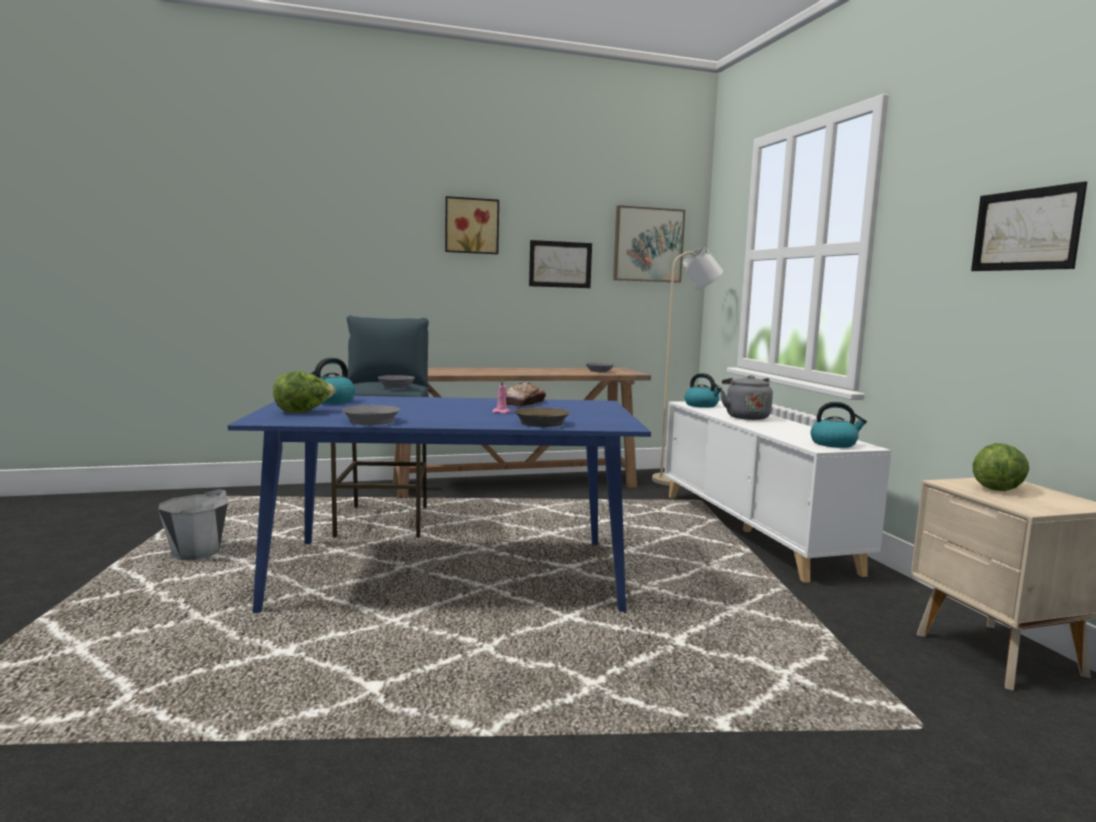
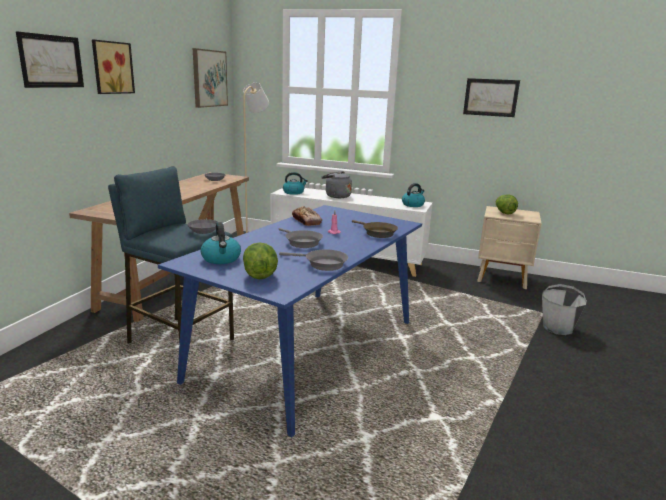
camera: 55 degrees left, 10 degrees up
grey bucket [158,489,228,560] -> grey bucket moved to [542,284,587,335]
picture [529,240,592,288] -> picture moved to [16,31,84,88]
none -> grey frying pan [279,228,323,248]

